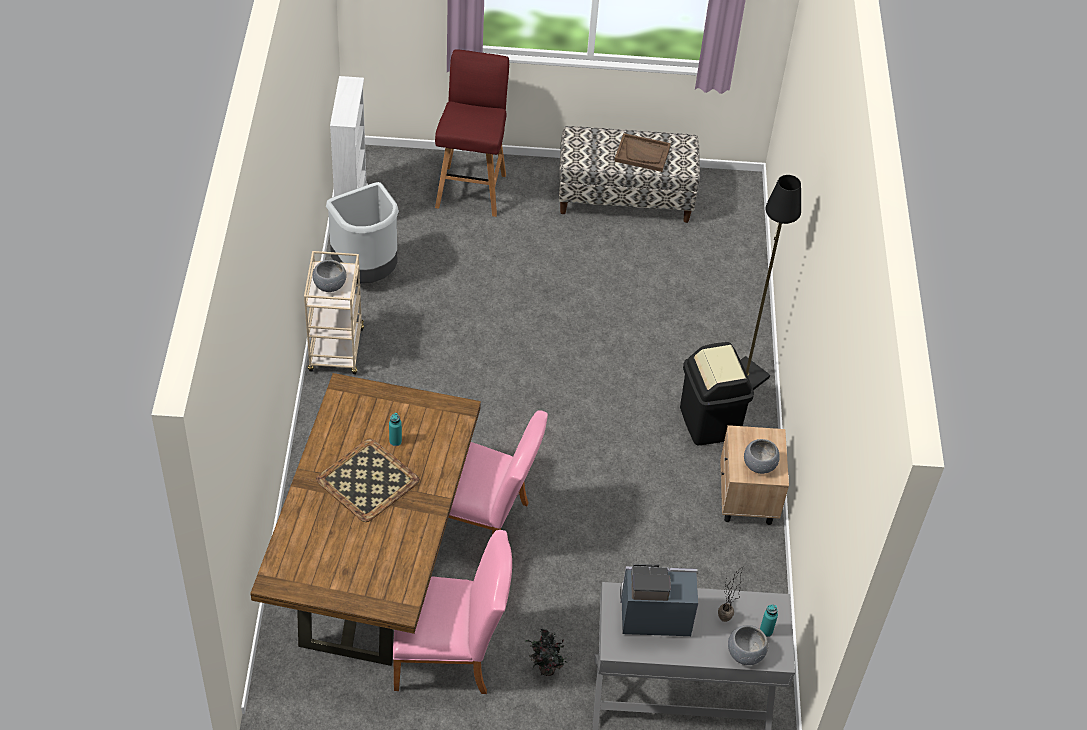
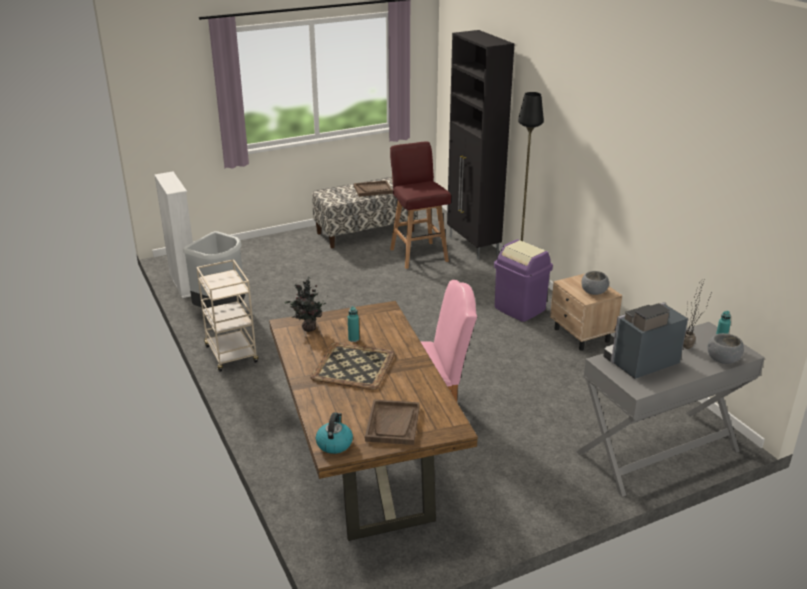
camera: 25 degrees left, 20 degrees down
grey bowl [312,260,347,292] -> none
pink chair [393,530,512,694] -> none
red stool [435,49,509,217] -> red stool moved to [390,142,451,269]
potted plant [525,629,568,676] -> potted plant moved to [285,277,327,332]
black trash can [680,342,754,445] -> purple trash can [494,239,553,322]
none -> kettle [316,413,353,454]
none -> brown tray [365,399,420,445]
none -> black cabinet [447,30,514,259]

